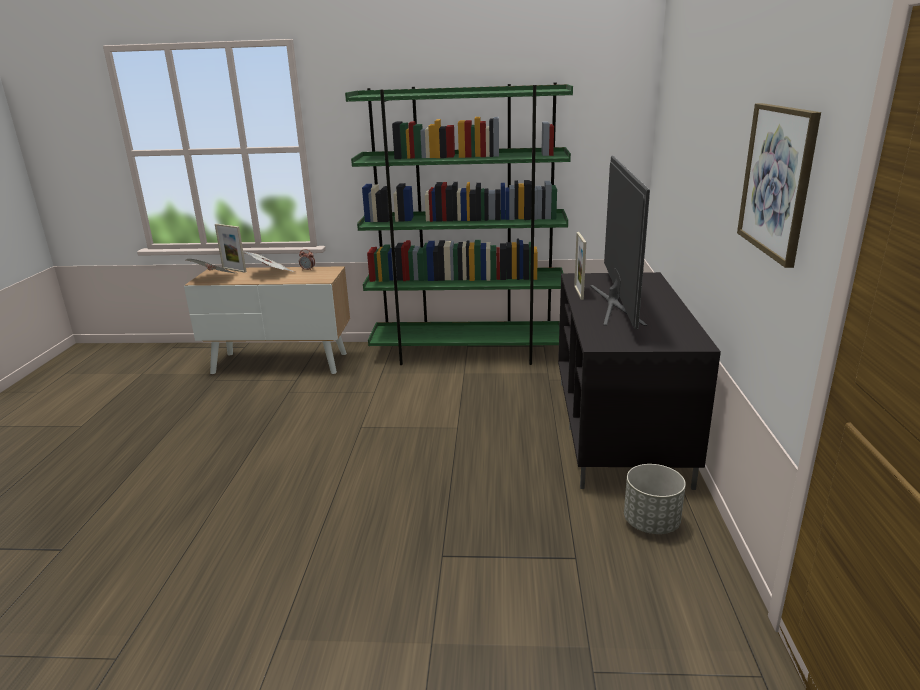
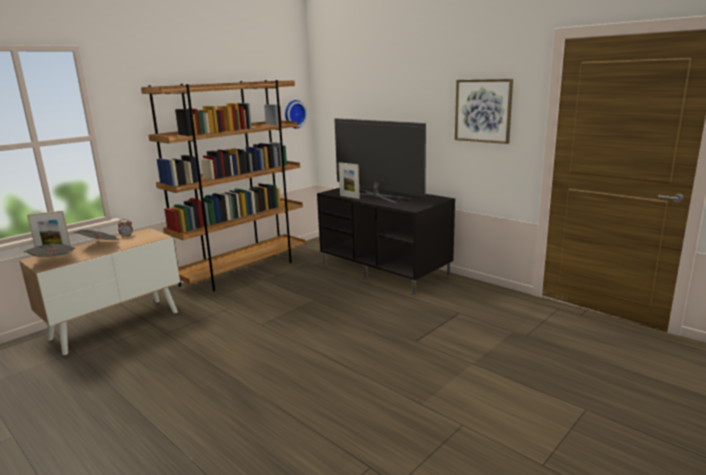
camera: 50 degrees left, 5 degrees down
green bookcase [345,83,573,365] -> brown bookcase [141,80,305,291]
grey planter [624,464,686,534] -> none
none -> wall clock [285,100,307,129]

